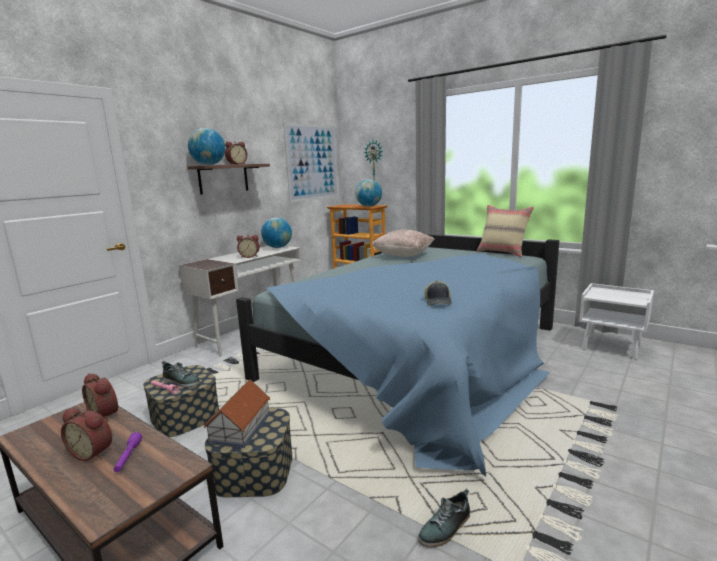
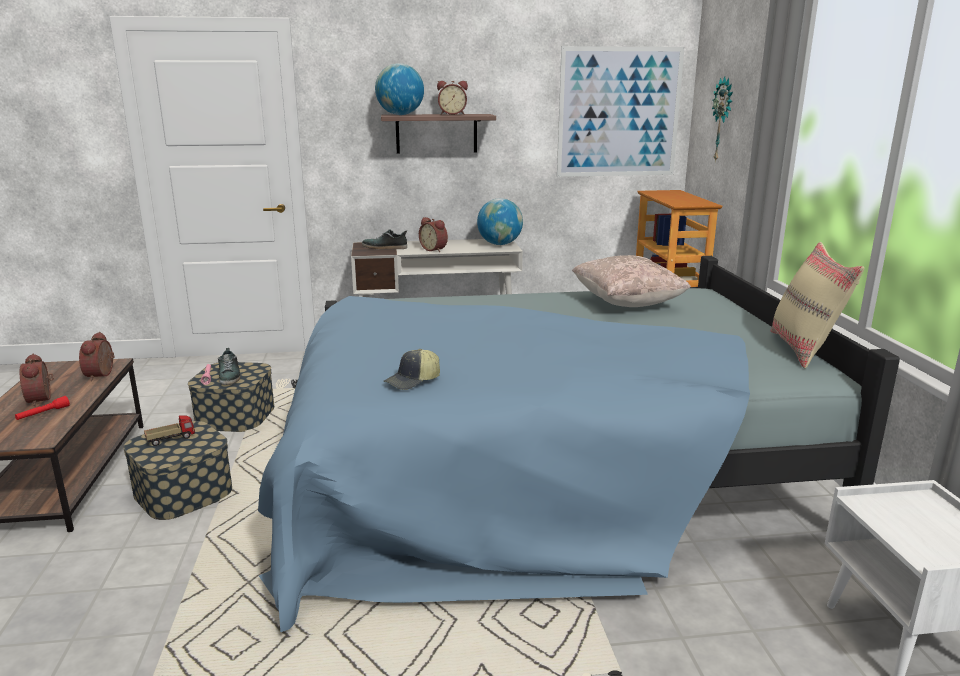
camera: 45 degrees right, 5 degrees up
purple flashlight [114,432,142,472] -> red flashlight [15,396,70,420]
toy house [204,379,271,448] -> toy truck [144,415,195,446]
globe [355,179,382,207] -> none
shoe [418,489,470,548] -> shoe moved to [362,229,407,249]

